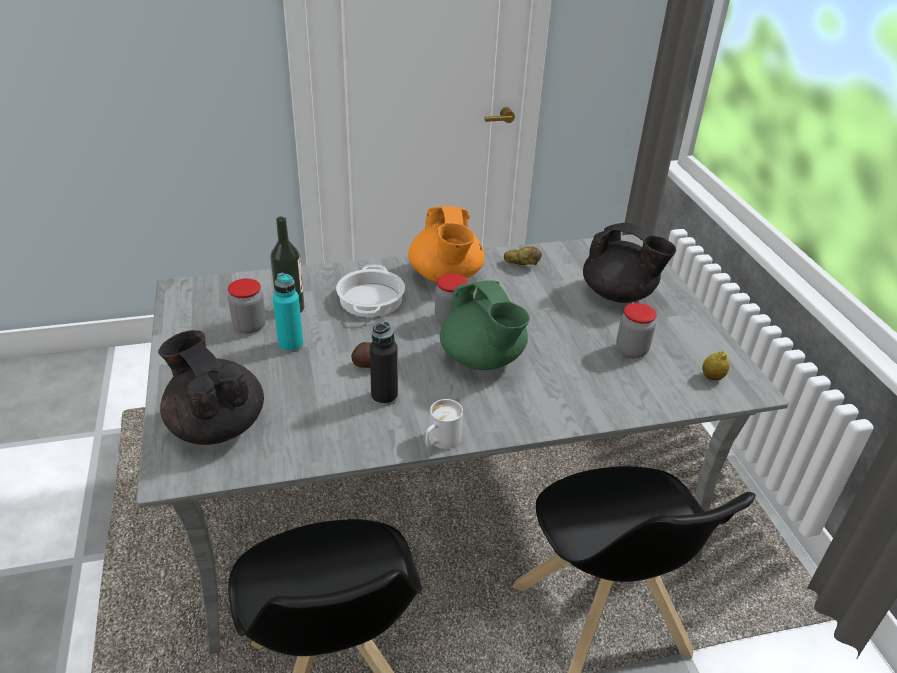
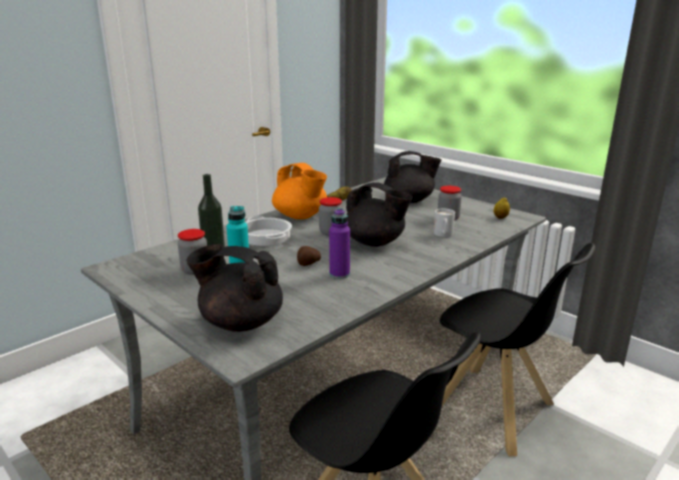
camera: 30 degrees left, 15 degrees down
black bottle [370,322,398,406] -> purple bottle [329,209,350,279]
white mug [425,399,463,449] -> white mug moved to [434,209,455,237]
green teapot [440,280,530,370] -> black teapot [346,182,413,247]

